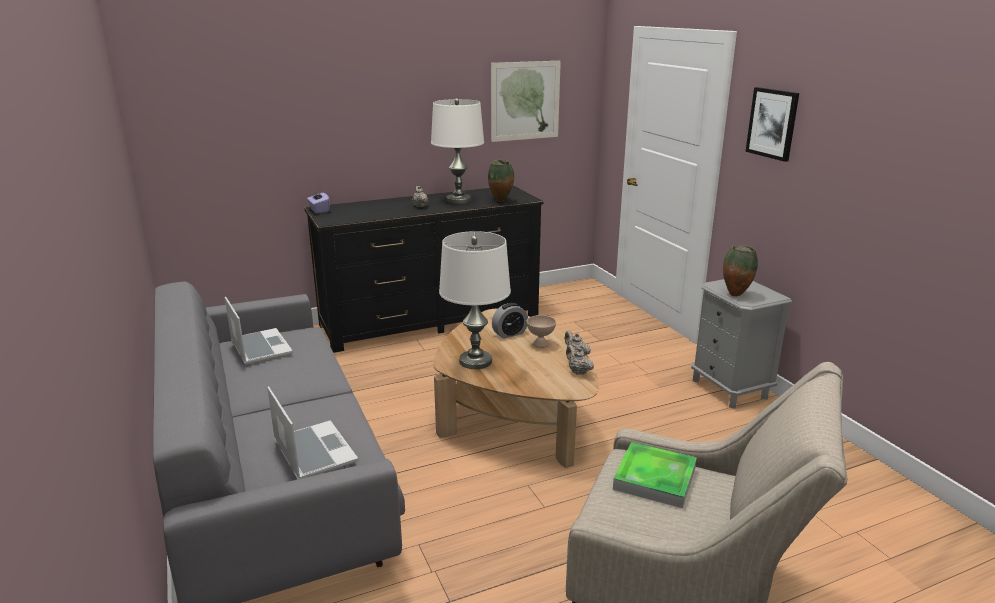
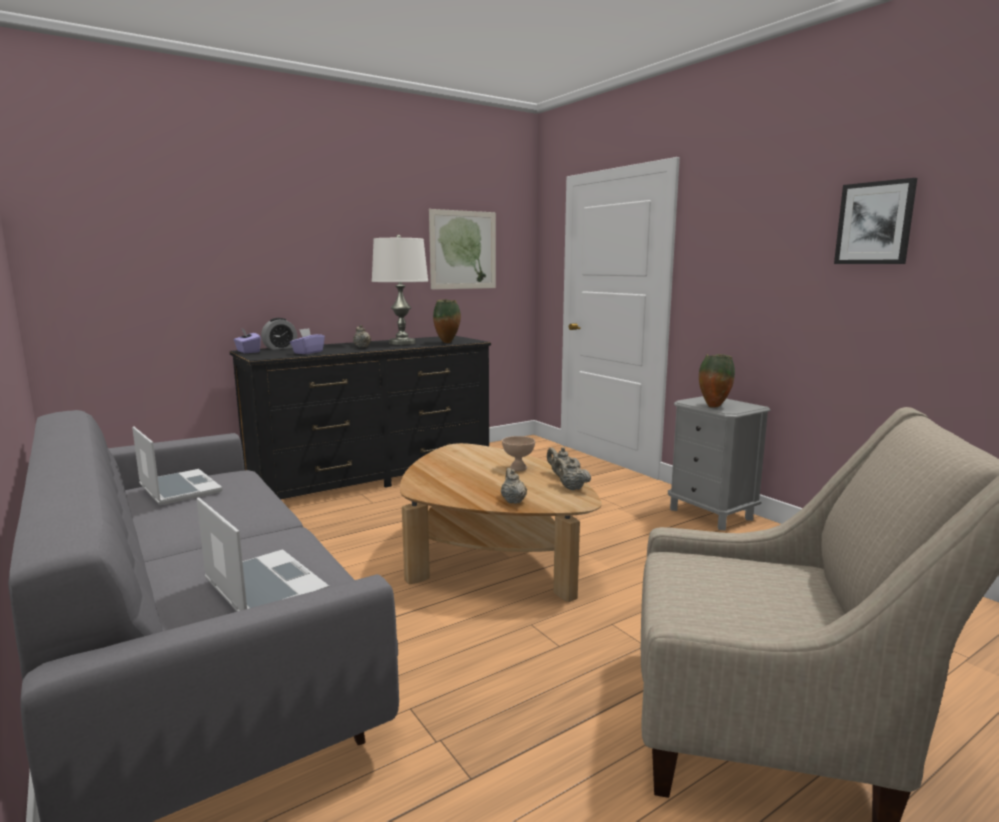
camera: 10 degrees left, 10 degrees down
white table lamp [439,231,511,369] -> none
alarm clock [492,303,528,339] -> alarm clock moved to [261,318,297,350]
tray [613,442,697,508] -> none
picture [745,87,799,162] -> picture moved to [834,178,917,264]
none -> purple tissue box [290,328,325,354]
none -> beige teapot [501,468,527,504]

